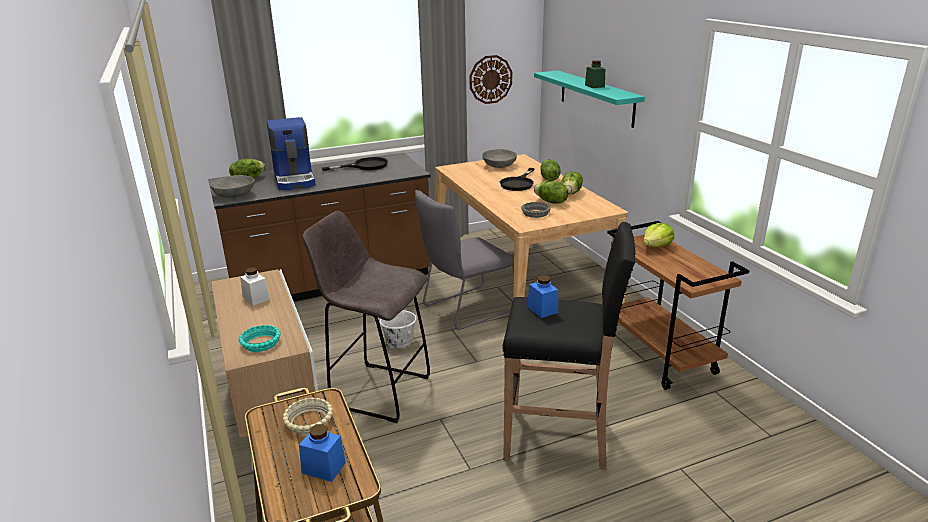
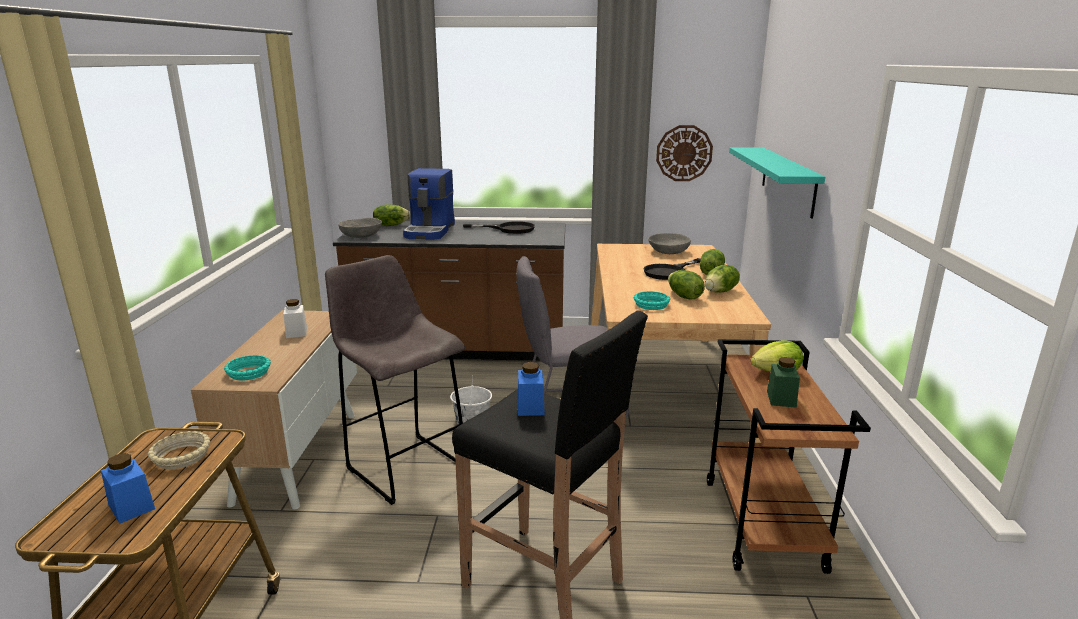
camera: 25 degrees right, 5 degrees down
grey bowl [521,202,551,218] -> turquoise bowl [633,291,671,310]
green jar [585,60,605,88] -> green jar moved to [767,357,800,408]

